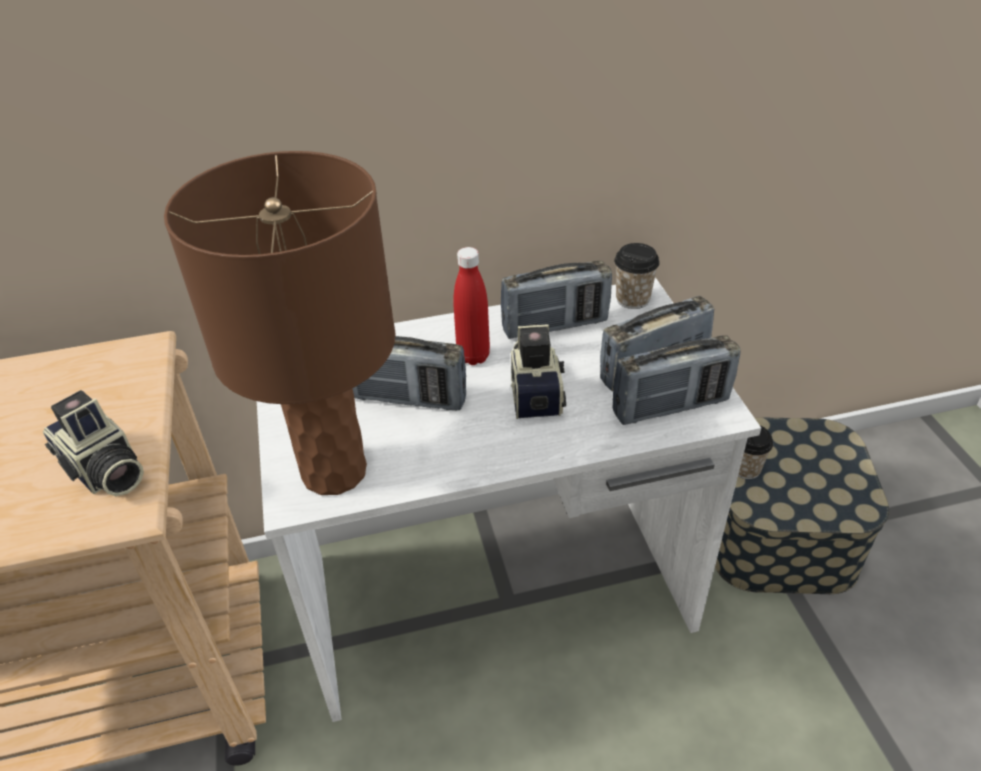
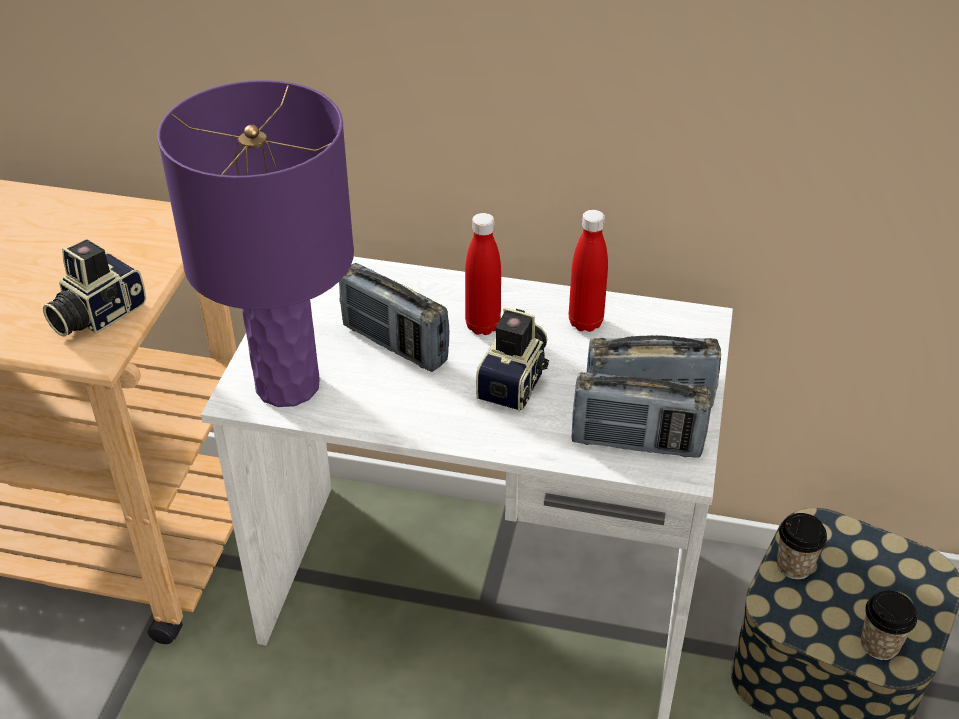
camera: 25 degrees right, 0 degrees up
camera [43,390,144,496] -> camera turned 60 degrees clockwise [43,239,146,336]
brown table lamp [164,151,396,495] -> purple table lamp [157,80,354,407]
radio [501,261,612,339] -> red bottle [569,210,608,332]
cup [614,243,660,309] -> cup moved to [861,591,917,660]

